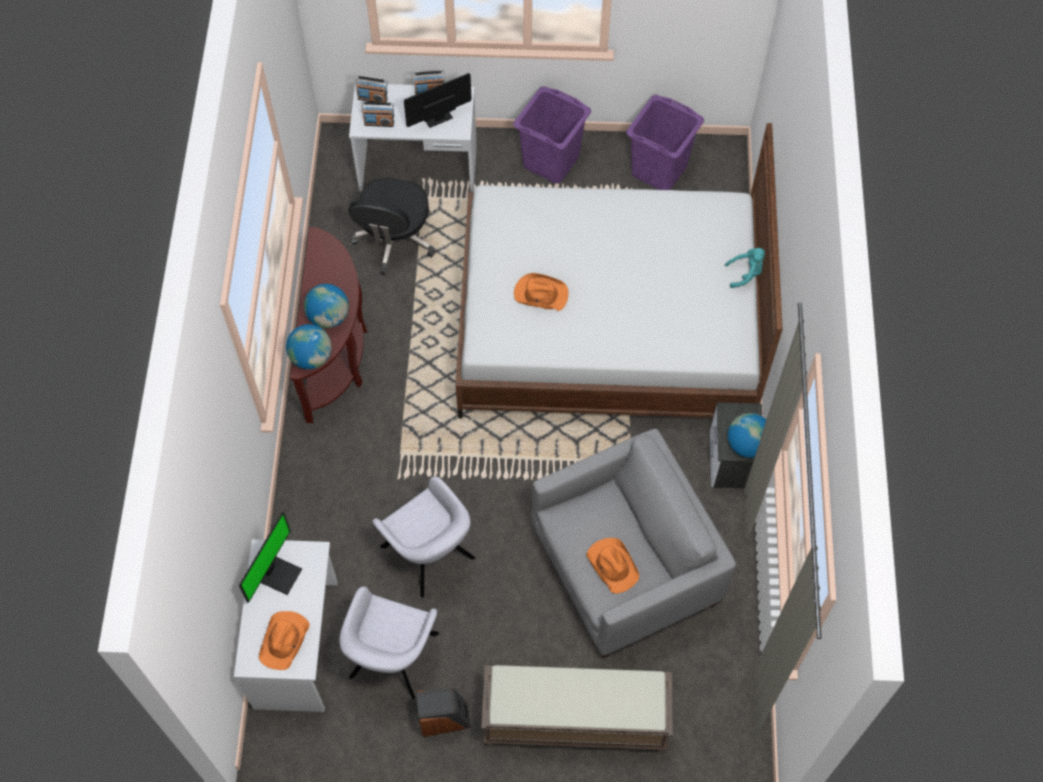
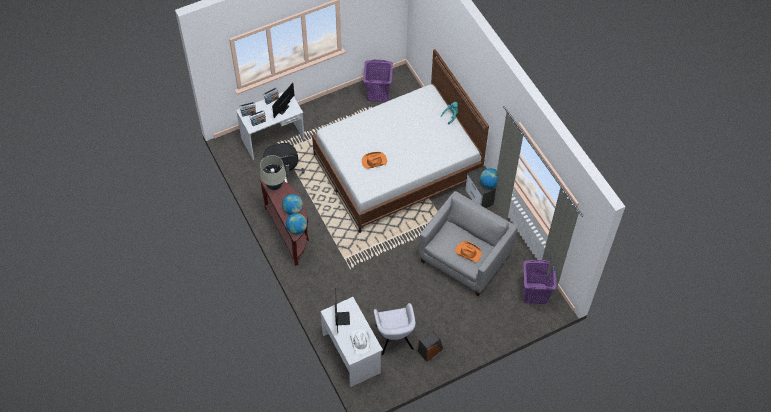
camera: 30 degrees left, 5 degrees down
orange hat [259,611,310,670] -> white hat [350,329,370,355]
grey armchair [373,476,475,598] -> none
brown bench [481,665,673,752] -> none
purple laundry basket [513,87,591,184] -> purple laundry basket moved to [523,260,557,304]
none -> beige table lamp [260,155,286,190]

